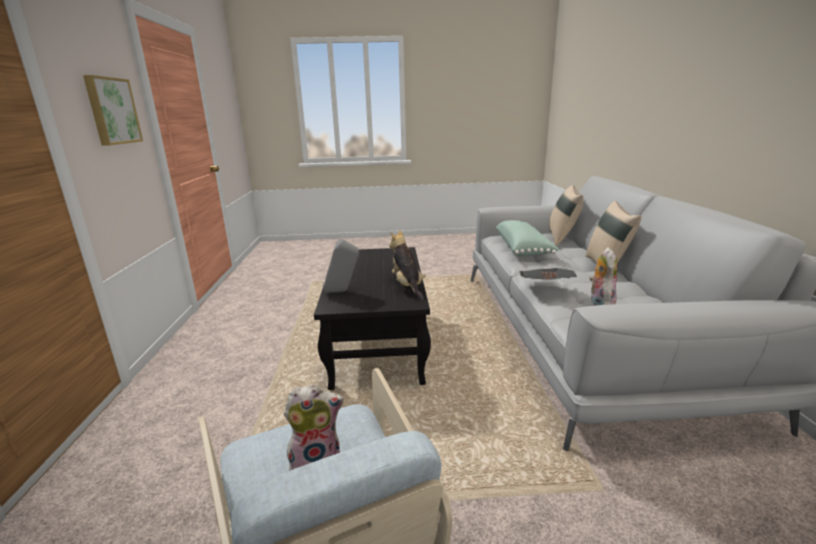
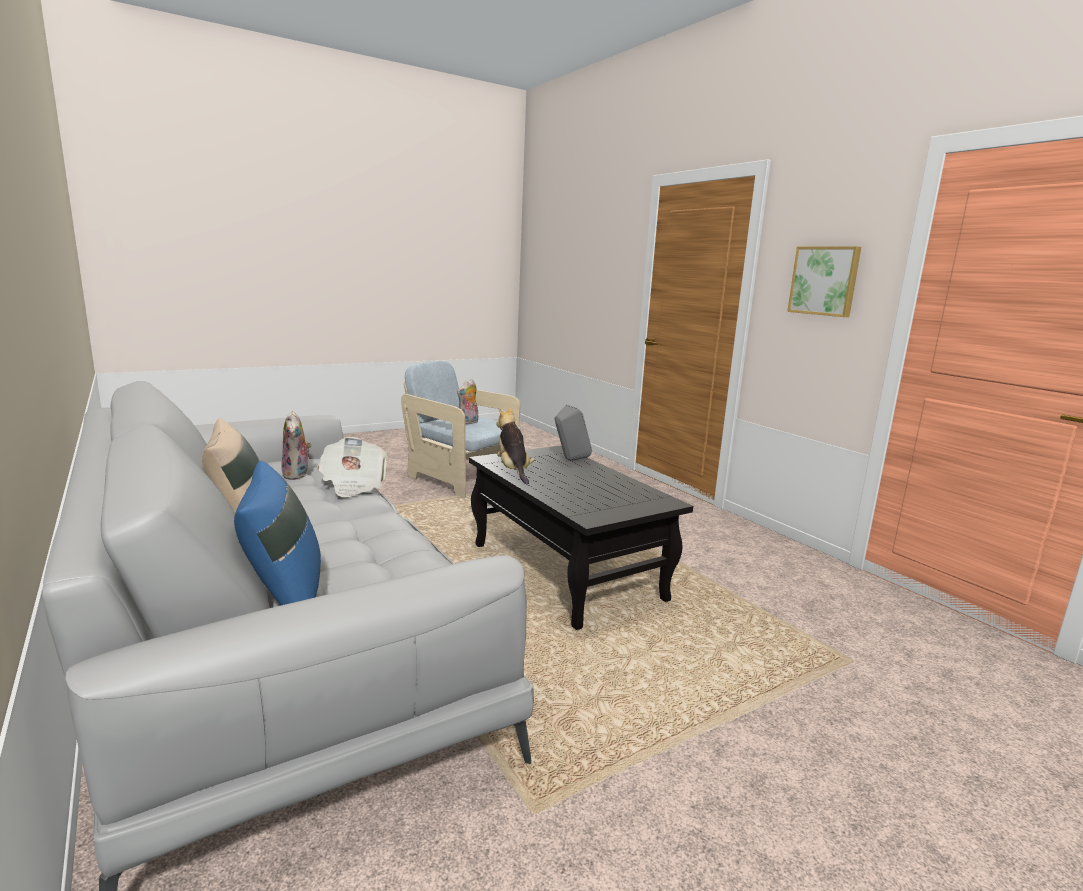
camera: 150 degrees right, 5 degrees down
plush toy [389,230,426,300] -> plush toy turned 150 degrees counterclockwise [496,407,535,485]
green pillow [496,220,559,256] -> none
beige pillow [549,185,584,246] -> blue pillow [234,461,321,605]

